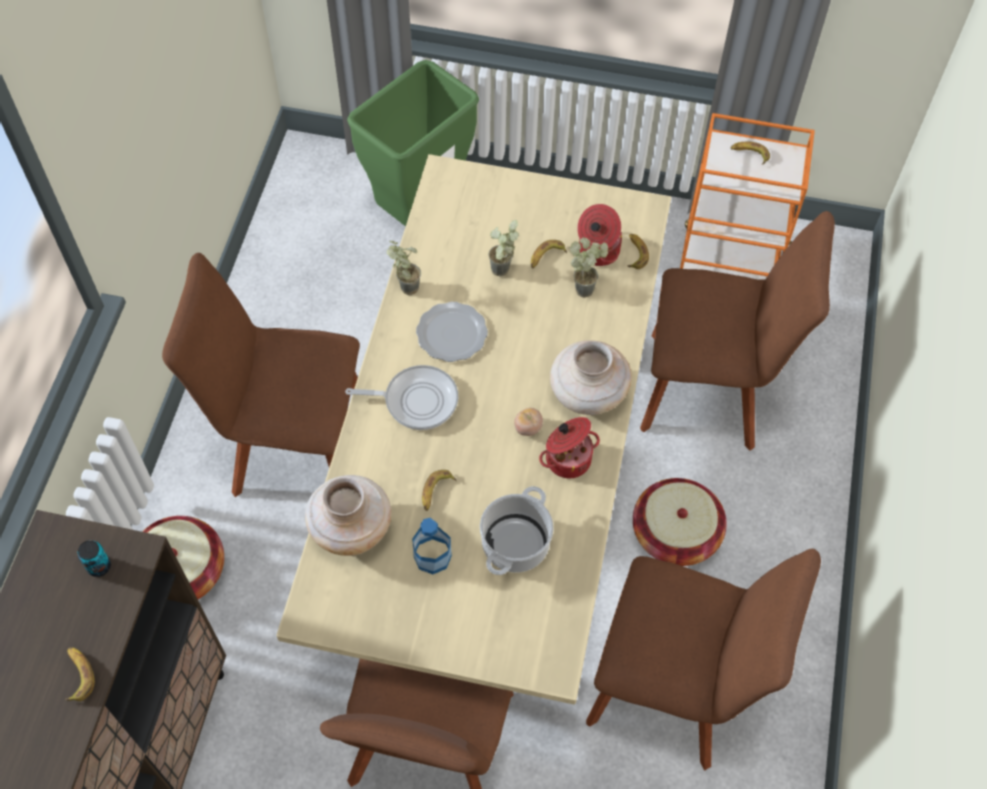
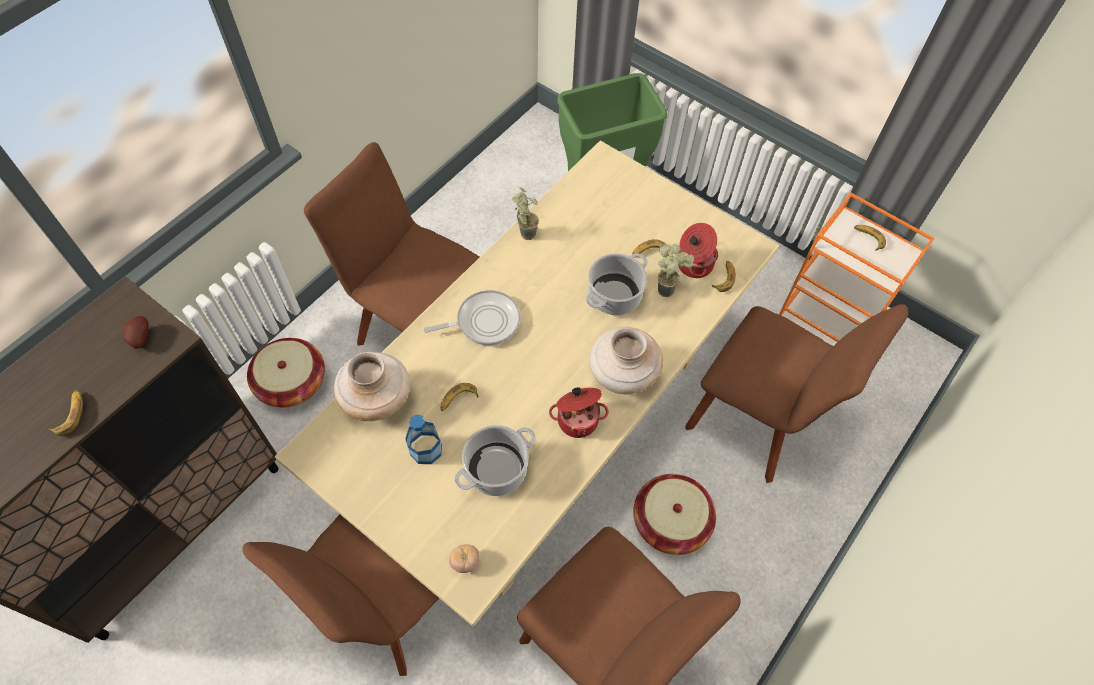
camera: 25 degrees right, 0 degrees up
can [77,540,111,577] -> potato [123,316,149,349]
frying pan [345,365,458,430] -> frying pan turned 45 degrees counterclockwise [423,290,520,345]
plate [416,302,488,362] -> none
potted plant [488,220,519,277] -> none
tomato [514,408,543,436] -> tomato moved to [449,544,480,573]
none -> cooking pot [586,253,648,315]

